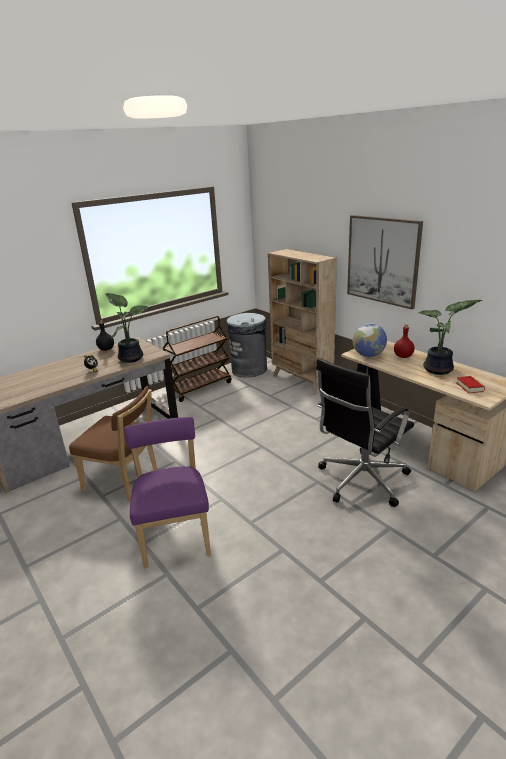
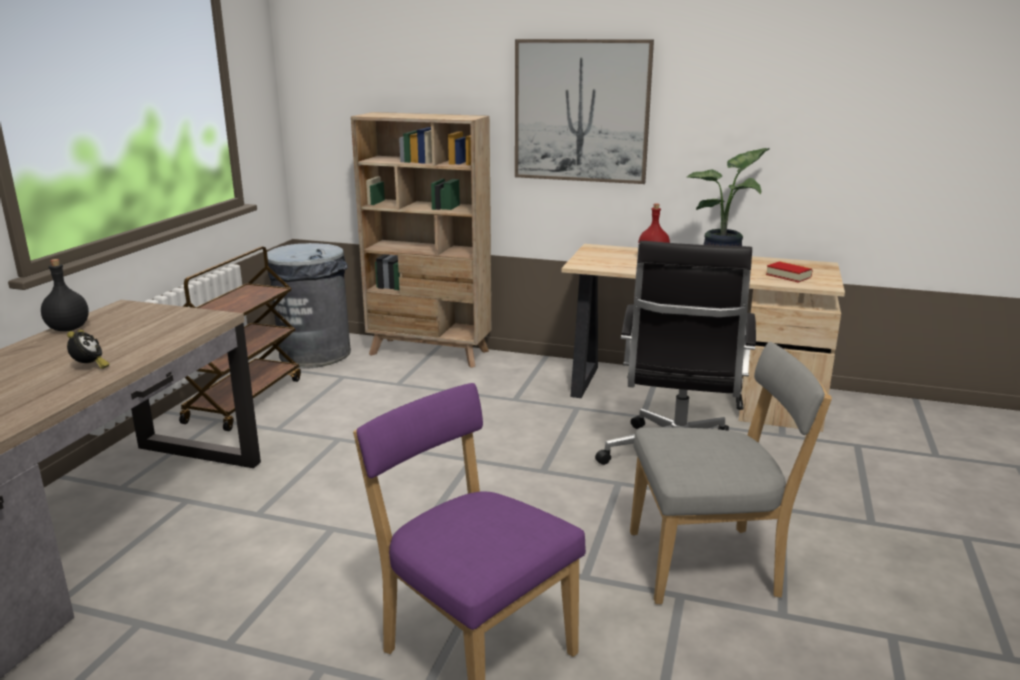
camera: 35 degrees left, 5 degrees down
brown chair [69,386,157,501] -> none
potted plant [105,293,151,363] -> none
globe [353,323,387,357] -> none
none -> grey chair [630,342,832,604]

